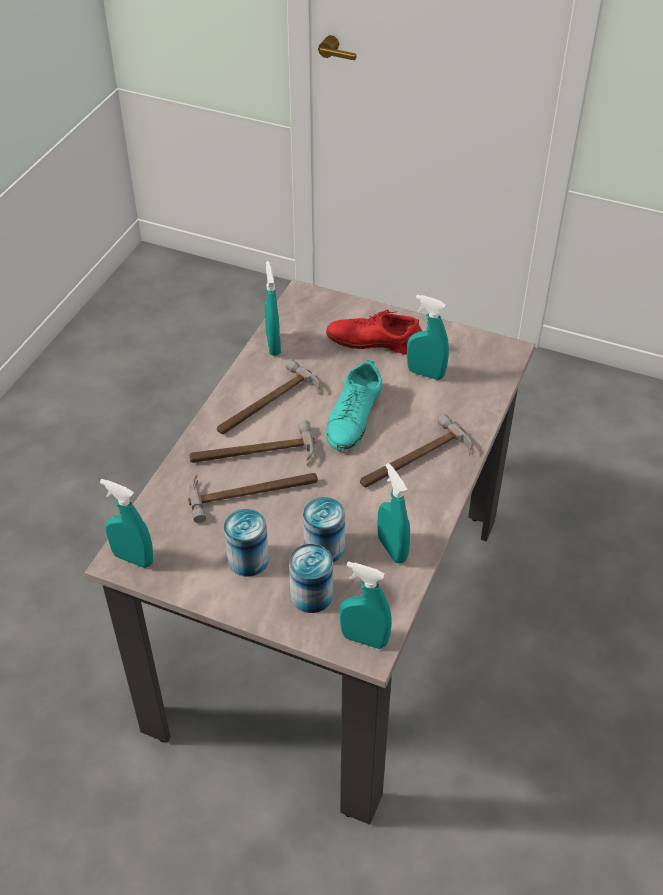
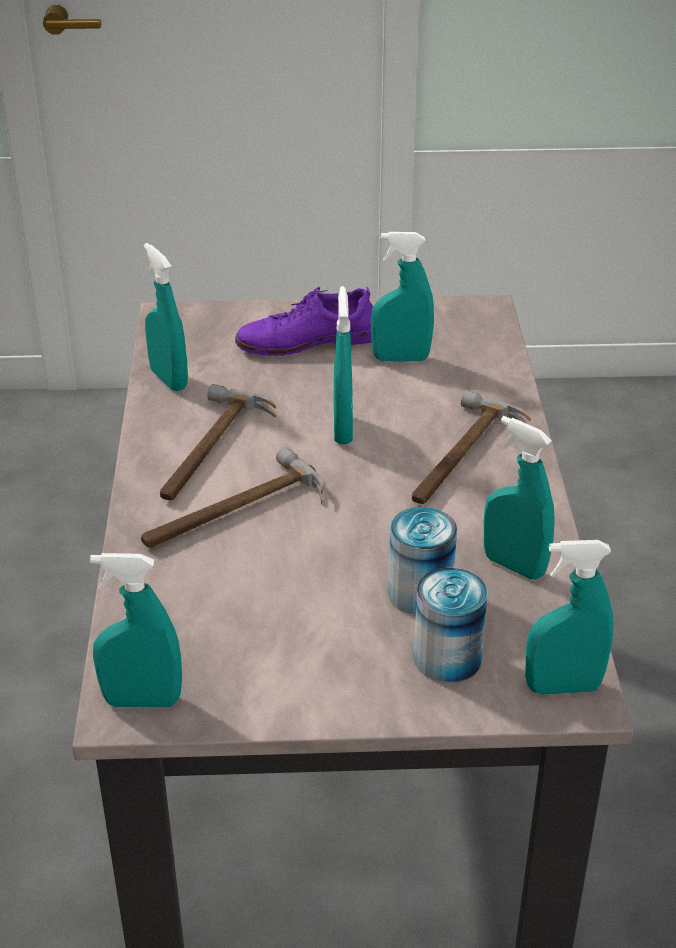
camera: 25 degrees left, 10 degrees down
hammer [188,473,318,523] -> none
can [224,509,269,577] -> none
red shoe [326,310,422,355] -> purple shoe [235,287,373,356]
turquoise shoe [326,359,382,451] -> turquoise spray bottle [334,286,353,444]

